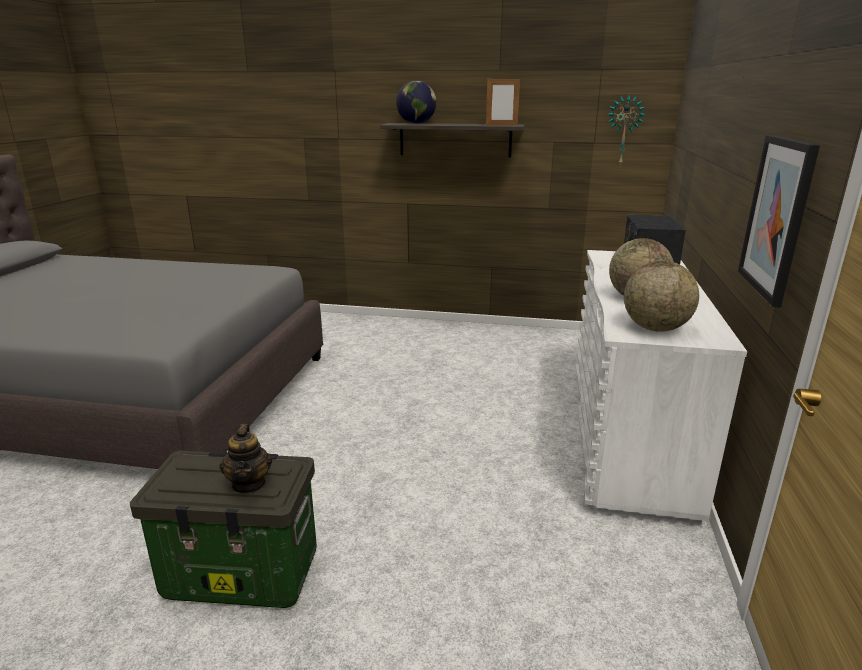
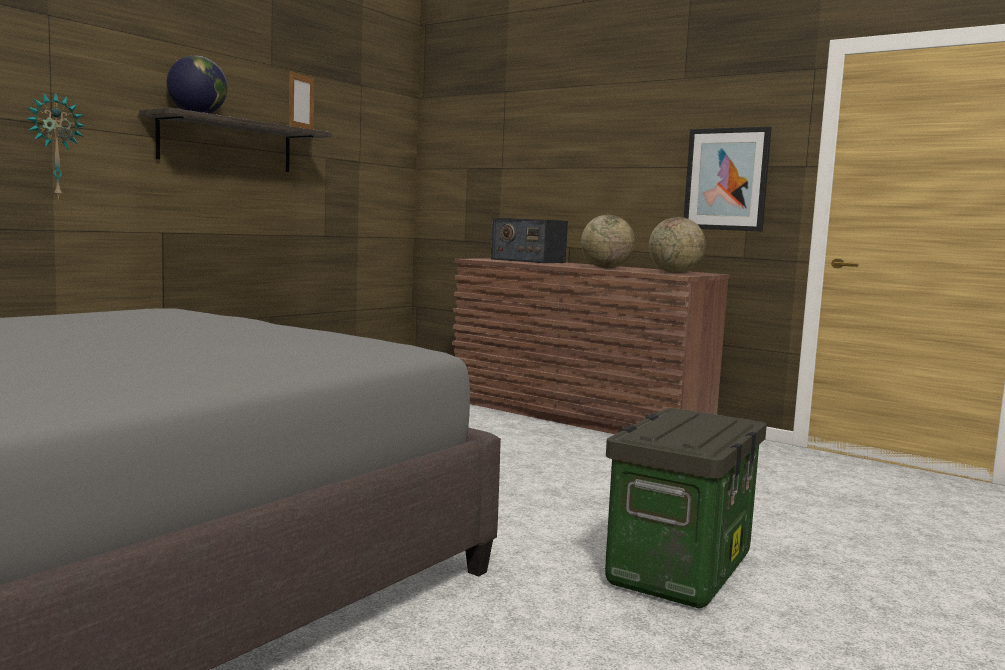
camera: 65 degrees left, 15 degrees down
teapot [219,424,272,494] -> none
white dresser [575,250,747,526] -> brown dresser [452,258,729,434]
wall clock [607,95,646,166] -> wall clock moved to [25,92,85,200]

